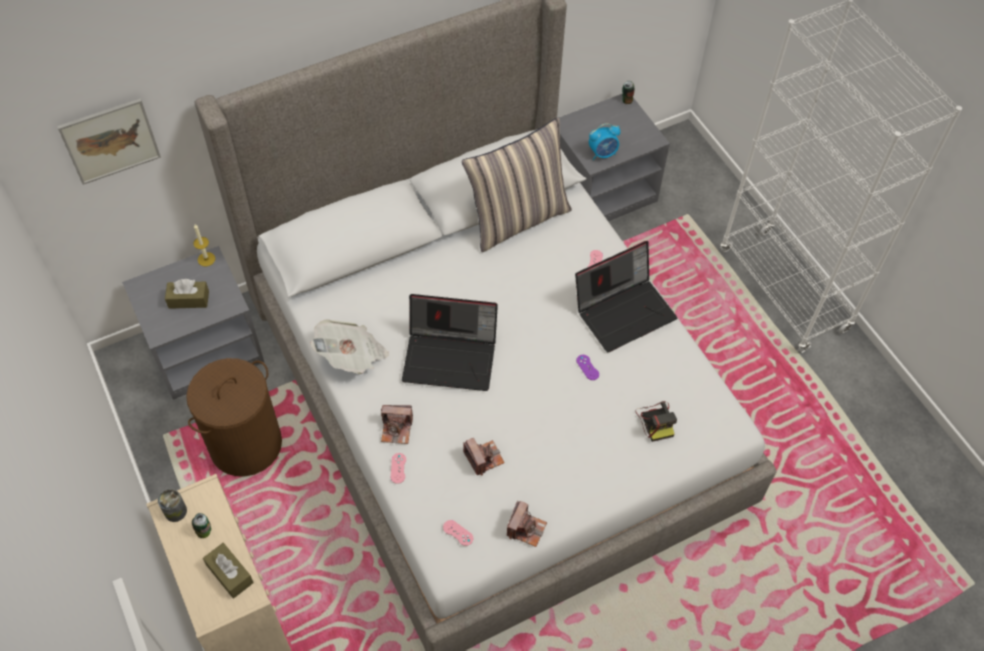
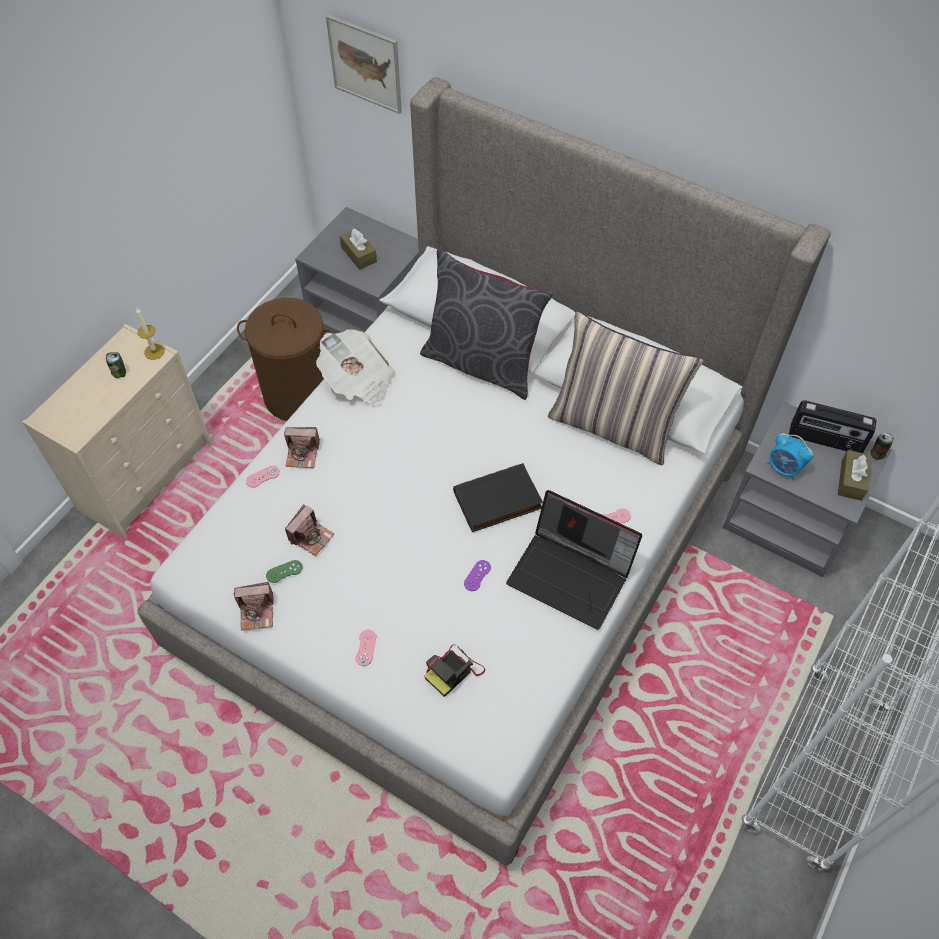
camera: 60 degrees right, 0 degrees up
can [158,489,187,522] -> none
candle [193,224,215,266] -> candle moved to [136,308,165,360]
brown tissue box [203,543,254,599] -> brown tissue box moved to [838,450,871,501]
camera [381,405,413,444] -> camera turned 60 degrees counterclockwise [284,427,320,468]
laptop [402,294,498,391] -> none
pink game controller [443,520,473,546] -> pink game controller moved to [355,630,376,666]
none -> green game controller [266,560,303,583]
none -> grey pillow [420,249,553,400]
none -> black book [453,463,543,532]
none -> radio [789,400,877,453]

